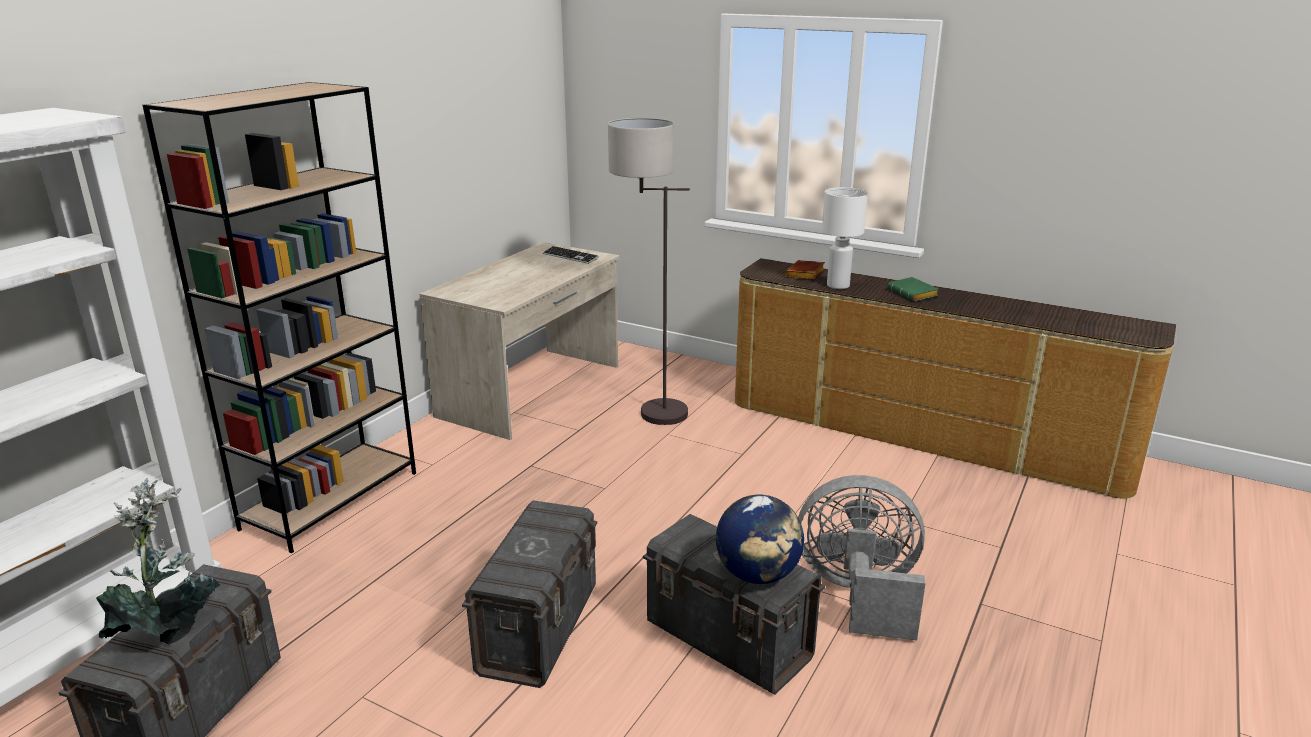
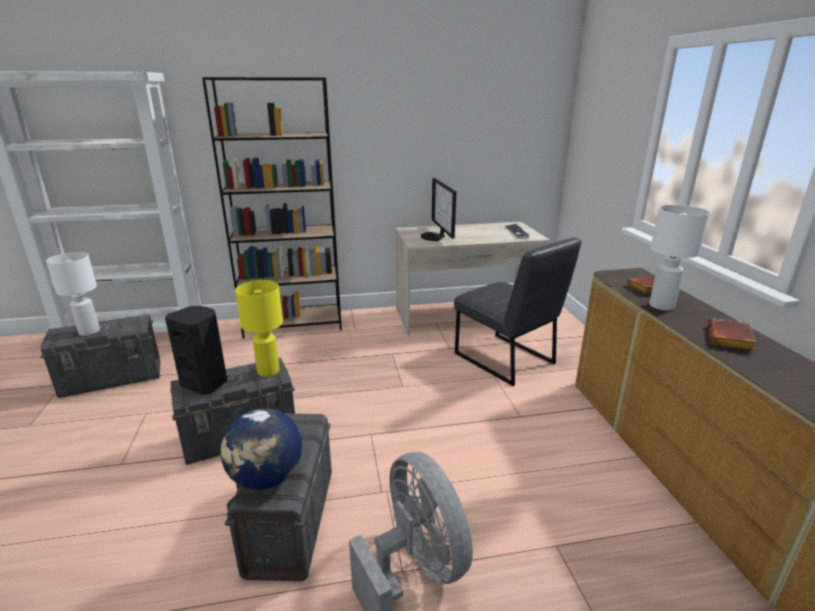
camera: 50 degrees right, 0 degrees up
potted plant [96,478,221,644] -> white table lamp [46,252,100,336]
grey floor lamp [608,118,690,425] -> grey chair [454,238,582,386]
green book [887,277,939,301] -> brown book [708,318,756,350]
none -> black speaker [165,306,227,395]
none -> yellow table lamp [235,280,283,377]
none -> monitor [421,178,456,241]

